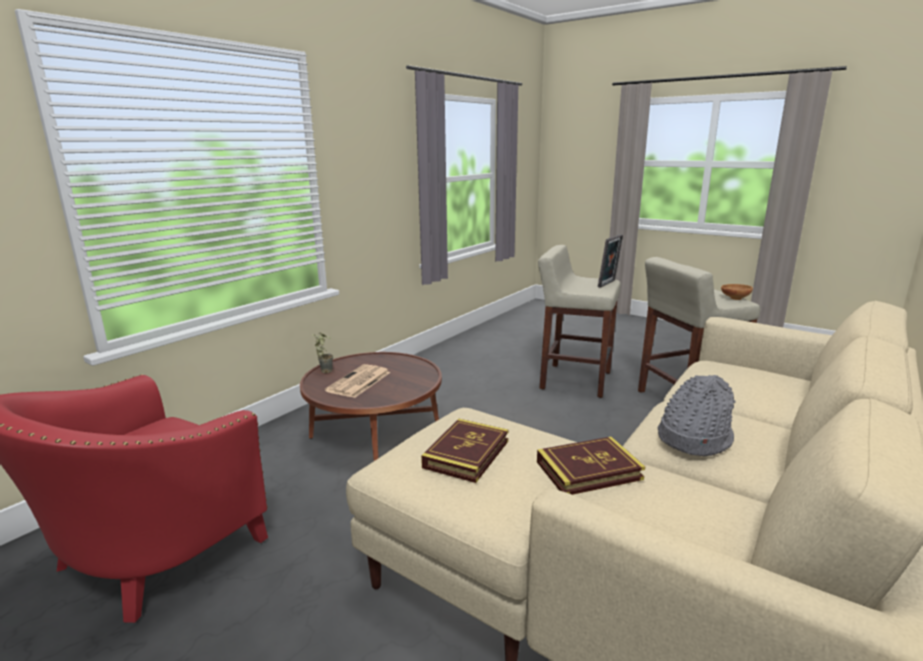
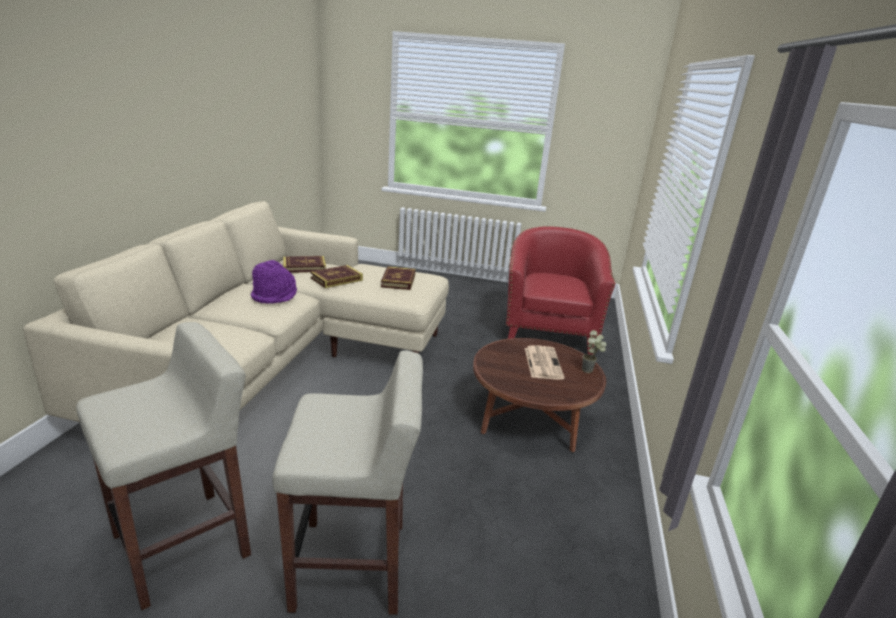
camera: 155 degrees right, 5 degrees up
picture frame [598,235,623,288] -> none
grey hat [658,375,736,456] -> purple hat [251,260,297,304]
brown bowl [721,284,753,300] -> none
none -> book [283,256,326,273]

